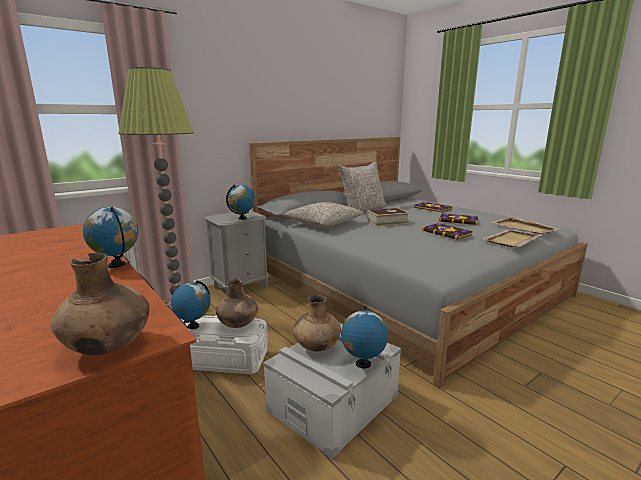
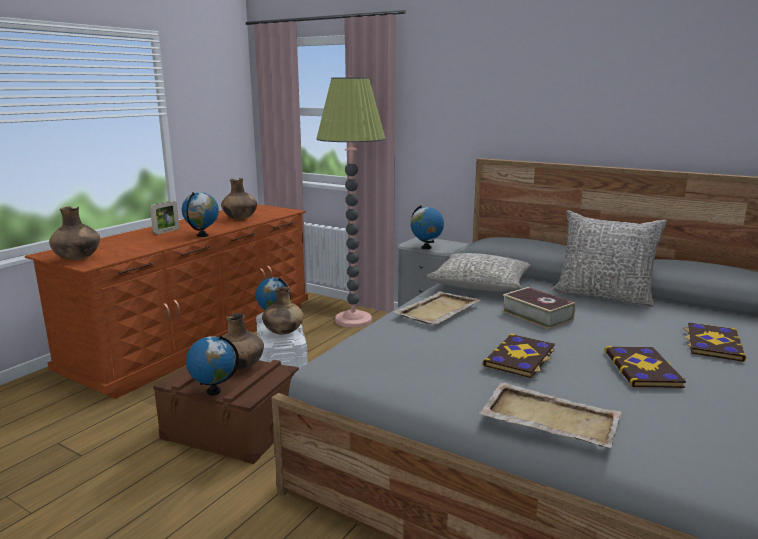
camera: 70 degrees right, 0 degrees up
grey storage box [263,323,401,459] -> brown storage box [153,360,299,464]
beige tray [491,217,560,234] -> beige tray moved to [393,291,481,324]
none -> picture frame [150,201,179,234]
none -> brown vase [221,178,257,220]

